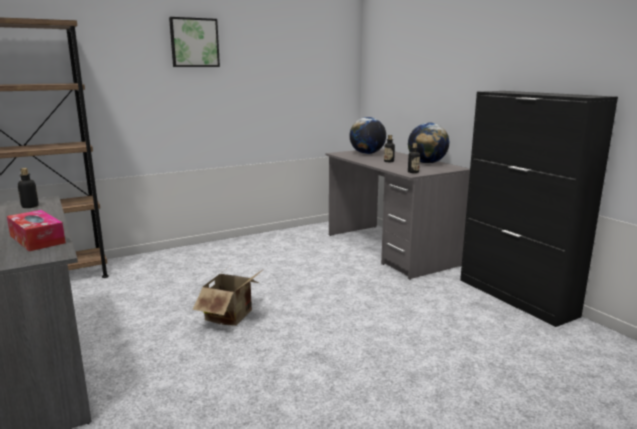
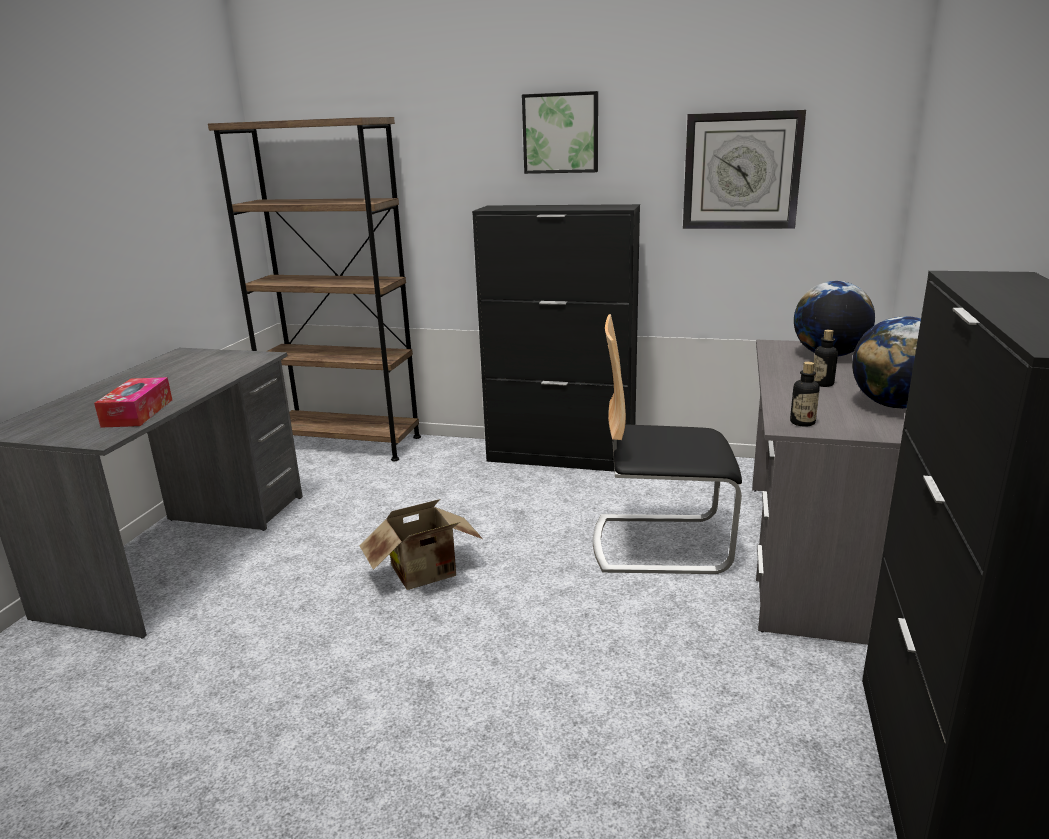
camera: 45 degrees right, 5 degrees up
bottle [18,168,39,208] -> none
none -> black cabinet [472,204,640,472]
none -> chair [593,314,742,574]
none -> wall clock [683,110,806,229]

